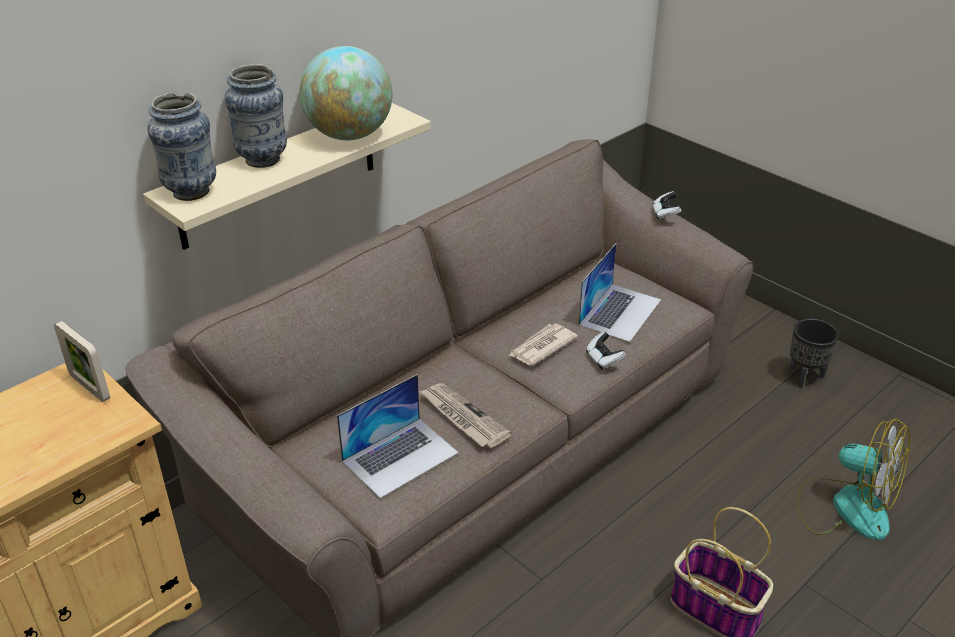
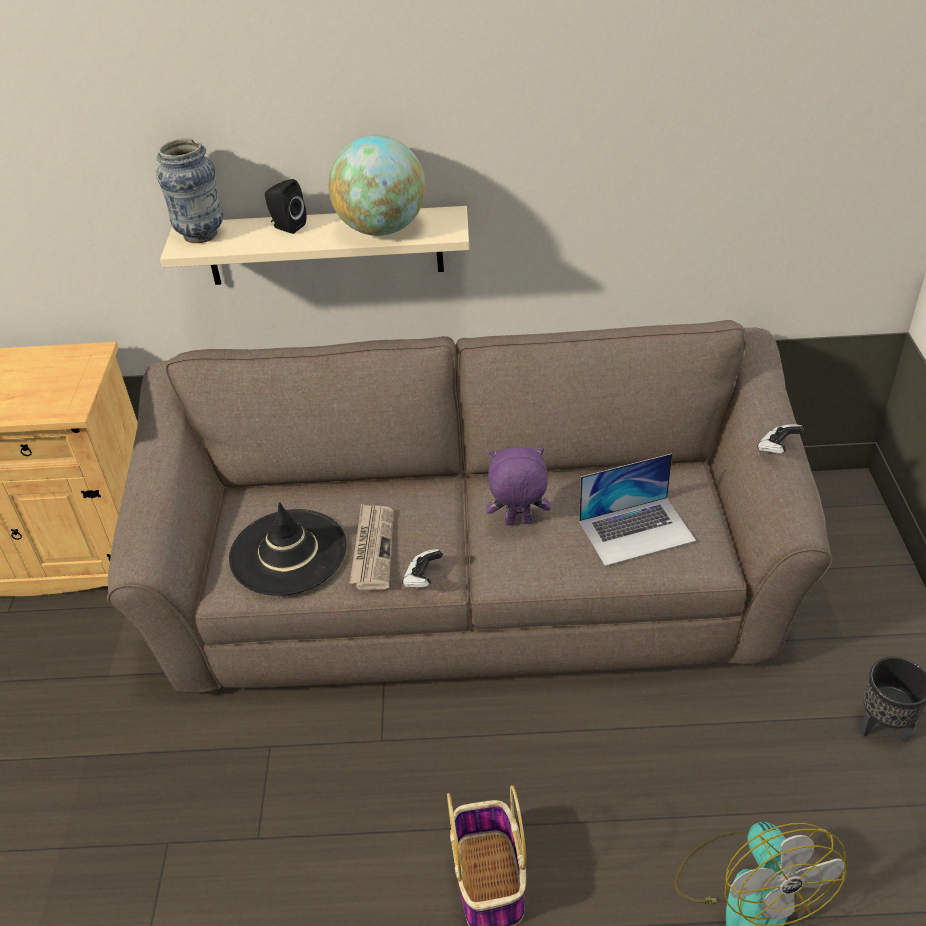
camera: 45 degrees right, 5 degrees up
picture frame [54,321,110,402] -> none
vase [225,64,287,168] -> black speaker [265,179,306,234]
laptop [337,374,459,499] -> black hat [229,502,347,596]
newspaper [508,324,578,366] -> purple plush toy [486,447,551,525]
game controller [586,332,626,370] -> game controller moved to [403,549,443,588]

